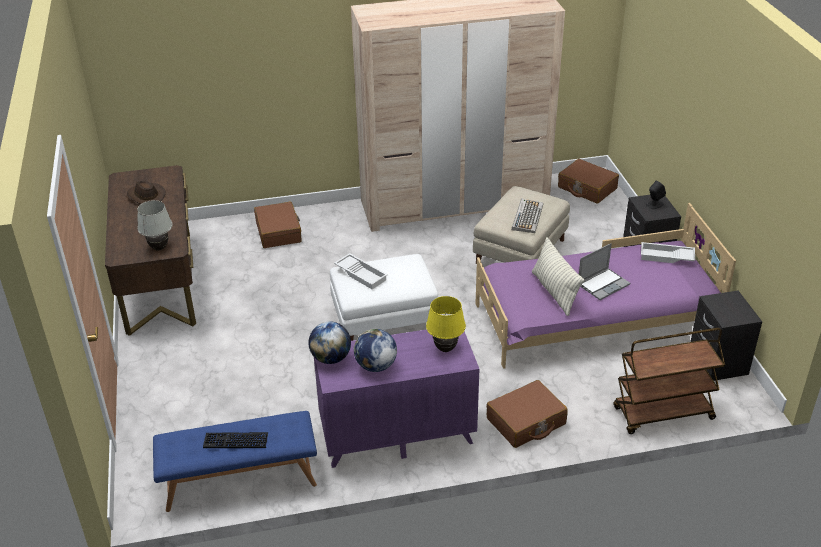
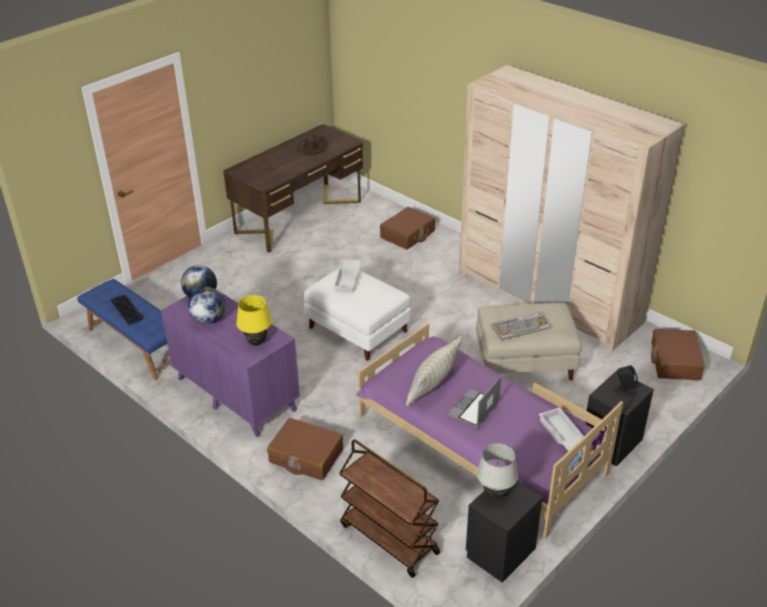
camera: 55 degrees right, 0 degrees up
white table lamp [137,200,173,250] -> white table lamp moved to [477,444,518,500]
laptop [579,243,630,300] -> laptop turned 105 degrees clockwise [448,376,501,428]

